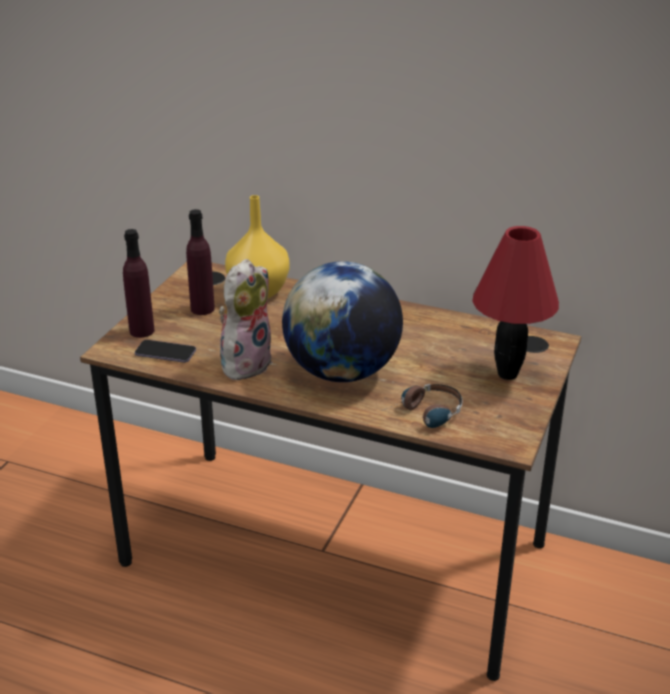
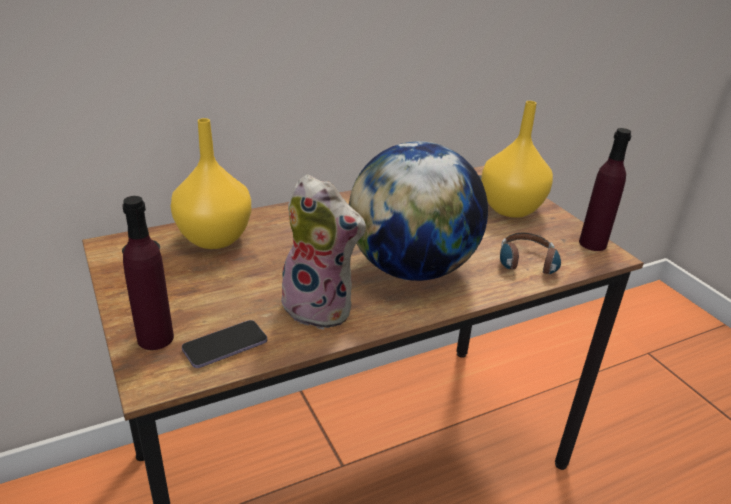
camera: 50 degrees left, 0 degrees up
purple bottle [186,209,215,315] -> purple bottle moved to [579,128,632,251]
plush toy [219,259,273,380] -> plush toy turned 135 degrees clockwise [275,175,366,330]
red table lamp [472,226,559,380] -> yellow vase [481,101,553,218]

